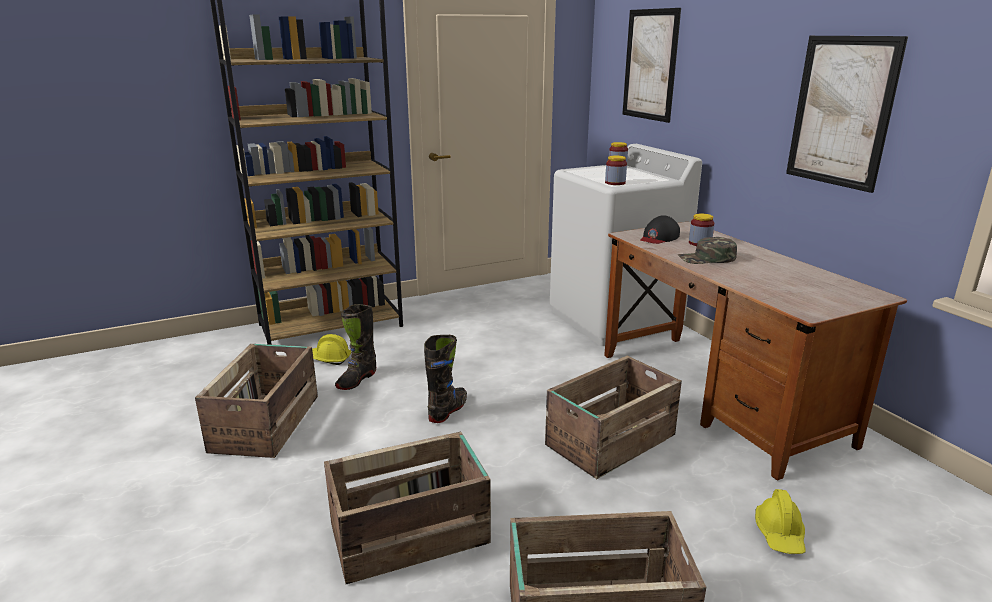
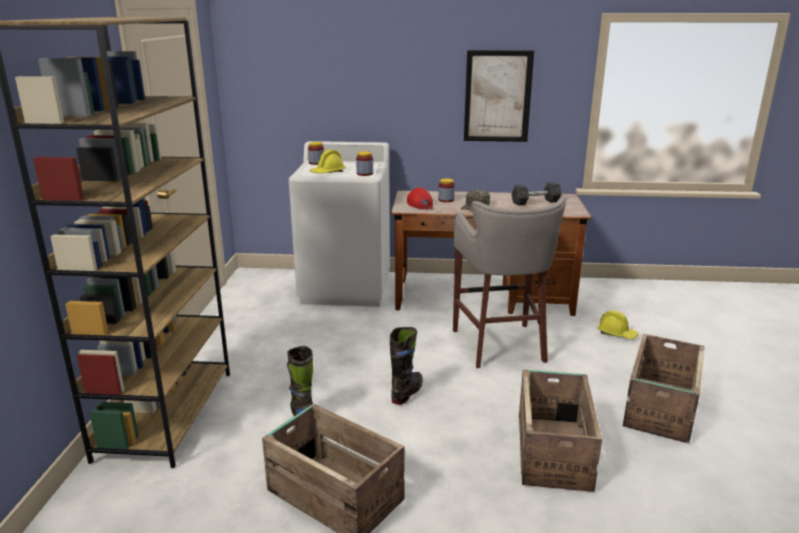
camera: 60 degrees left, 0 degrees up
yellow hard hat [312,334,352,365] -> yellow hard hat moved to [309,150,346,174]
black boot [424,335,467,423] -> black boot turned 60 degrees clockwise [390,327,423,405]
crate [545,356,682,479] -> grey stool [453,197,567,368]
picture [622,8,681,123] -> none
black cap [640,215,680,244] -> red cap [407,188,433,210]
none -> grey dumbbell [511,182,562,206]

